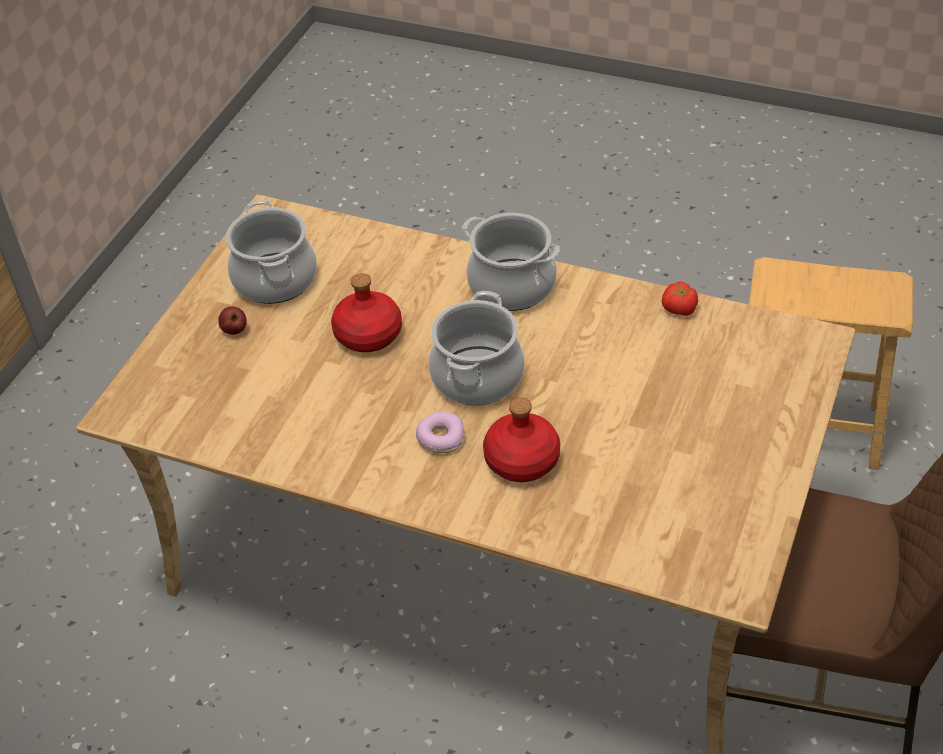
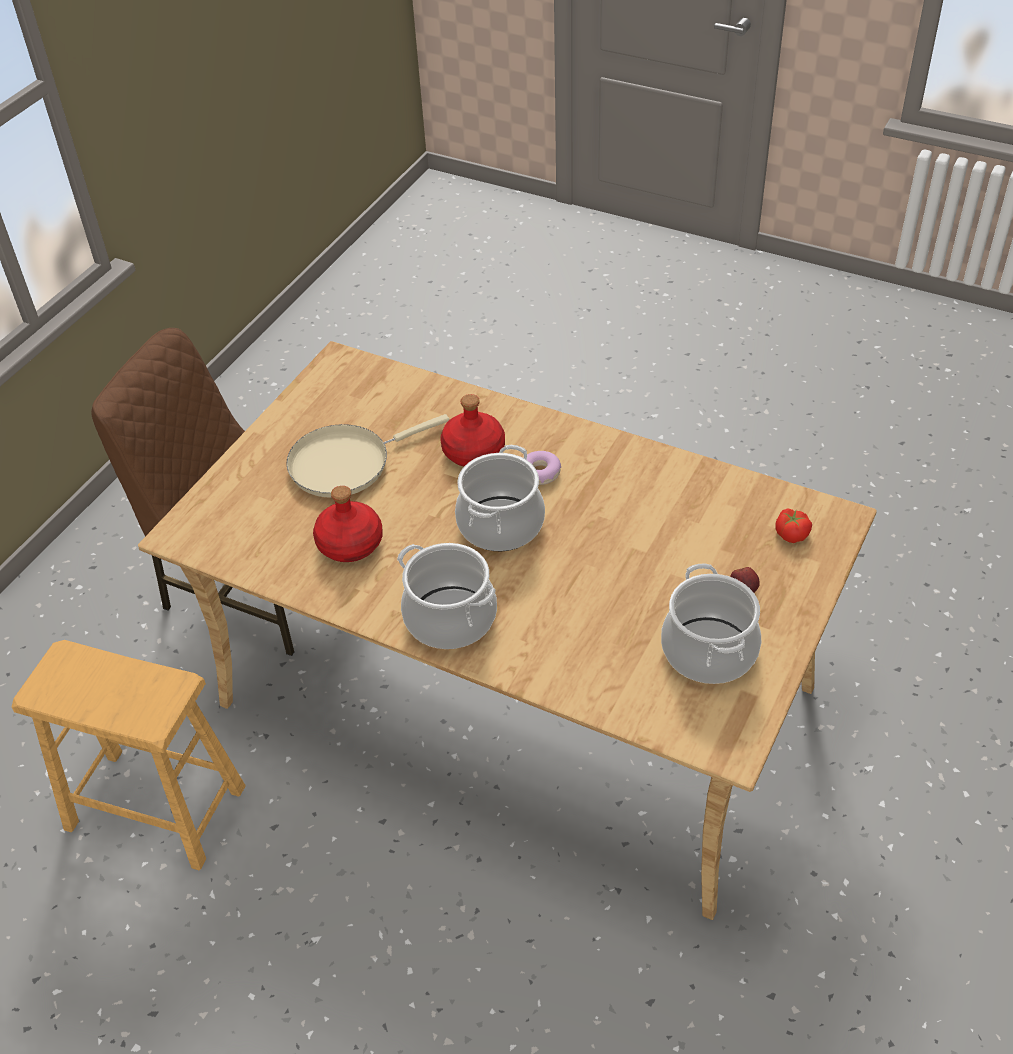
camera: 175 degrees left, 0 degrees up
red bottle [331,273,402,352] -> red bottle moved to [313,486,383,562]
tomato [662,281,698,316] -> tomato moved to [776,509,812,543]
none -> beige frying pan [286,414,450,498]

